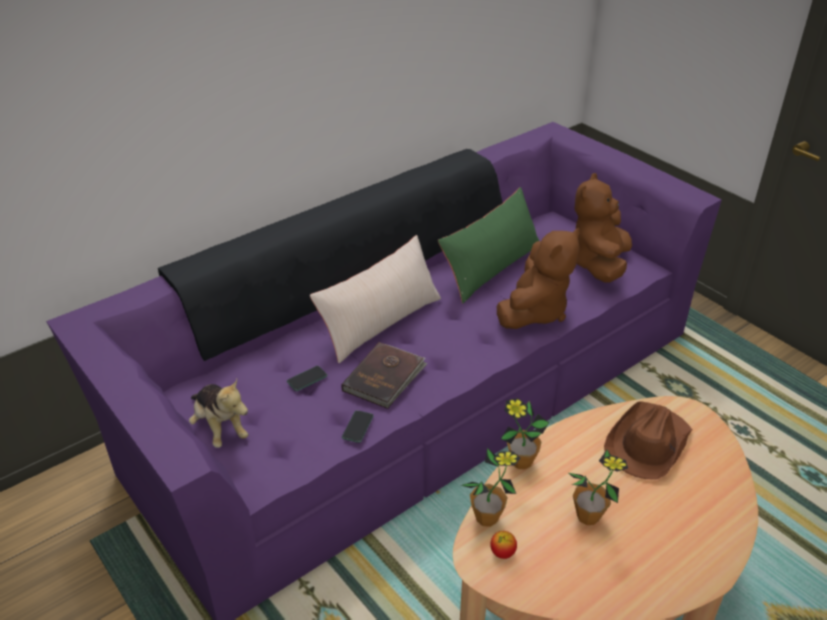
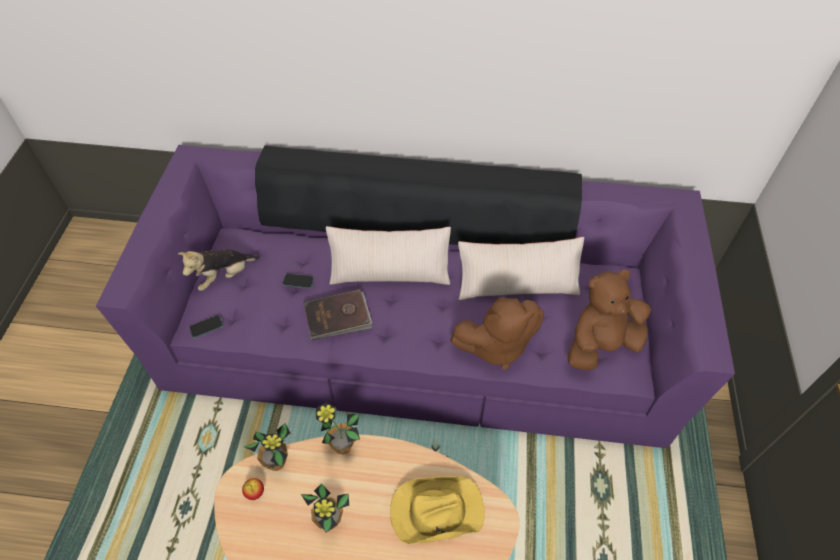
camera: 45 degrees right, 15 degrees up
plush toy [189,379,249,448] -> plush toy turned 45 degrees clockwise [178,250,260,291]
phone [342,410,374,443] -> phone moved to [189,315,223,338]
green pillow [438,187,539,304] -> beige pillow [458,237,584,300]
brown hat [604,402,692,480] -> yellow hat [390,476,485,545]

